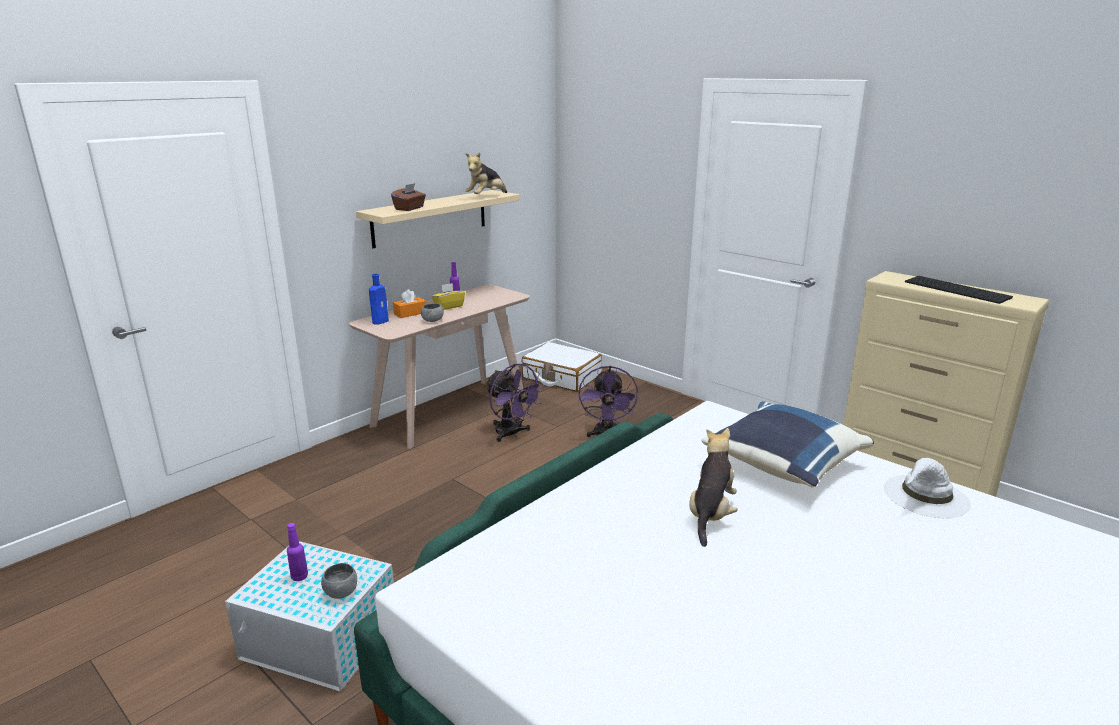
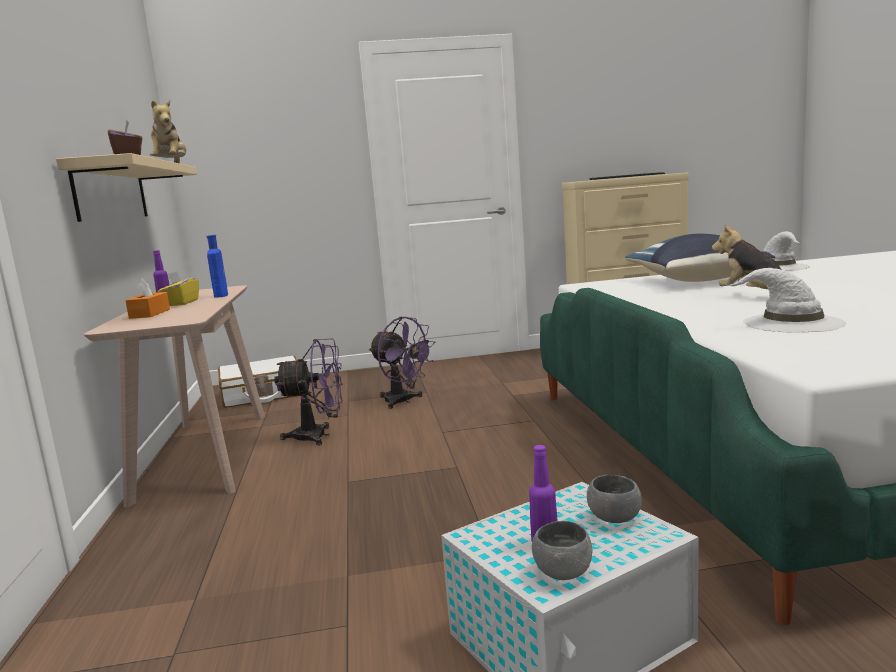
camera: 50 degrees left, 10 degrees down
blue bottle [369,274,389,325] -> blue bottle moved to [207,235,228,298]
grey bowl [421,303,444,322] -> grey bowl moved to [532,521,592,580]
none -> white hat [725,268,846,333]

